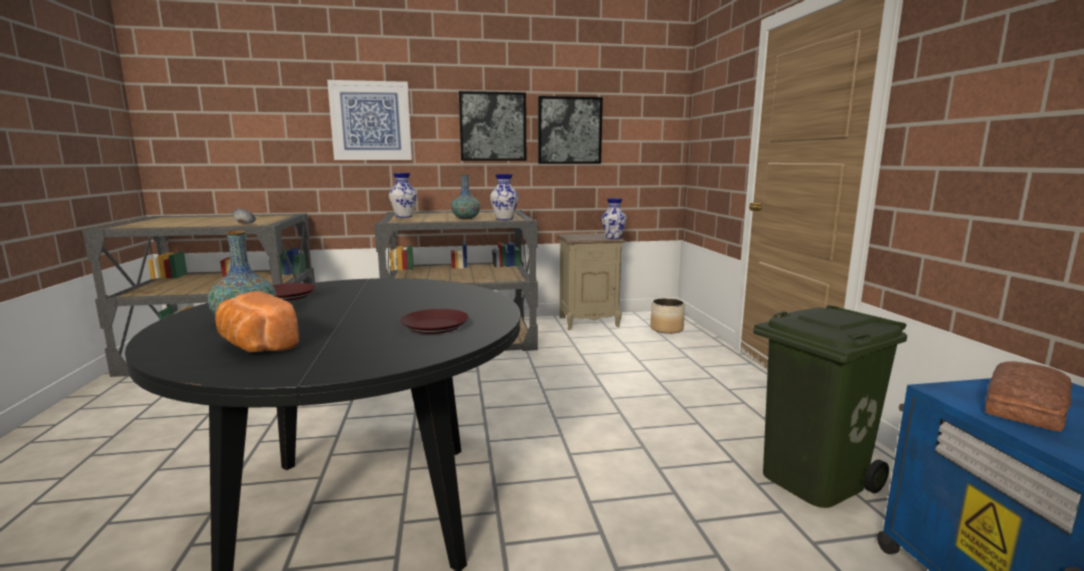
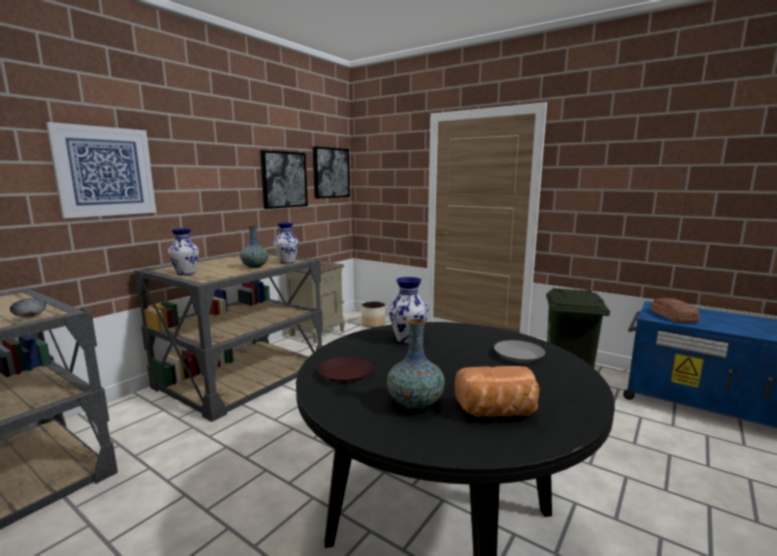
camera: 45 degrees left, 0 degrees up
brown plate [400,309,469,334] -> grey plate [494,340,545,363]
picture [459,91,526,161] -> picture moved to [313,146,350,199]
vase [602,198,627,239] -> vase moved to [389,277,429,344]

